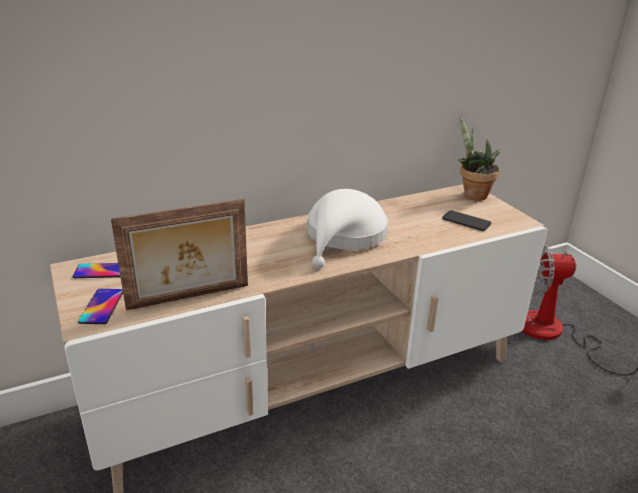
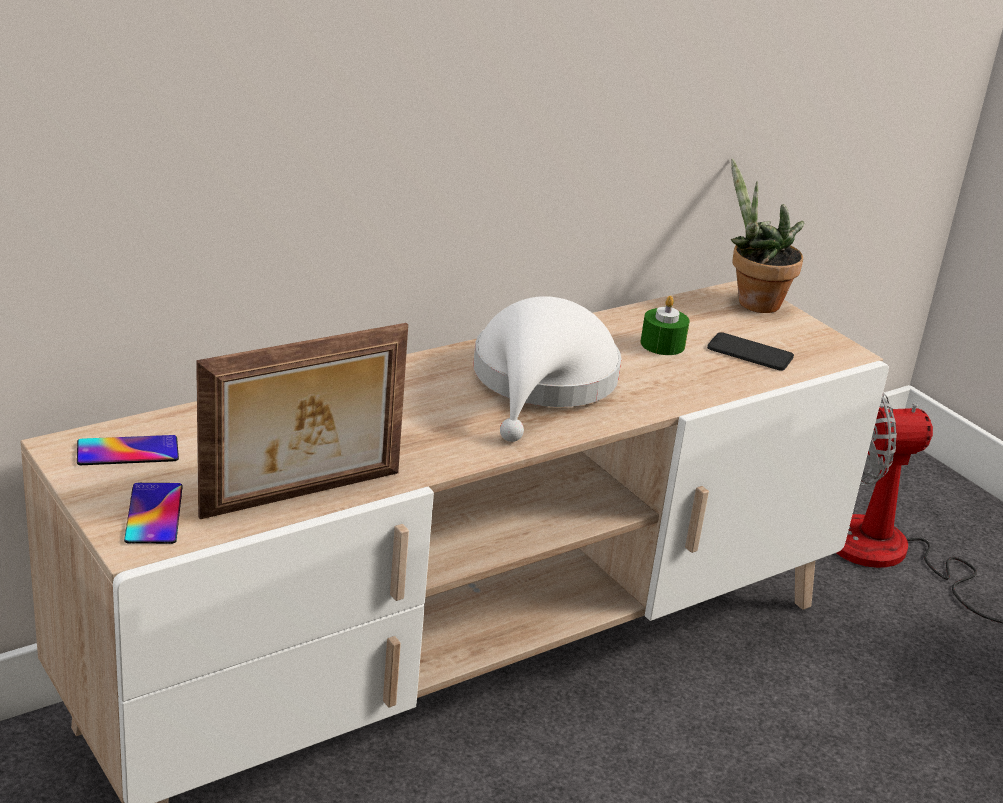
camera: 10 degrees left, 0 degrees up
none -> green candle [641,296,689,355]

